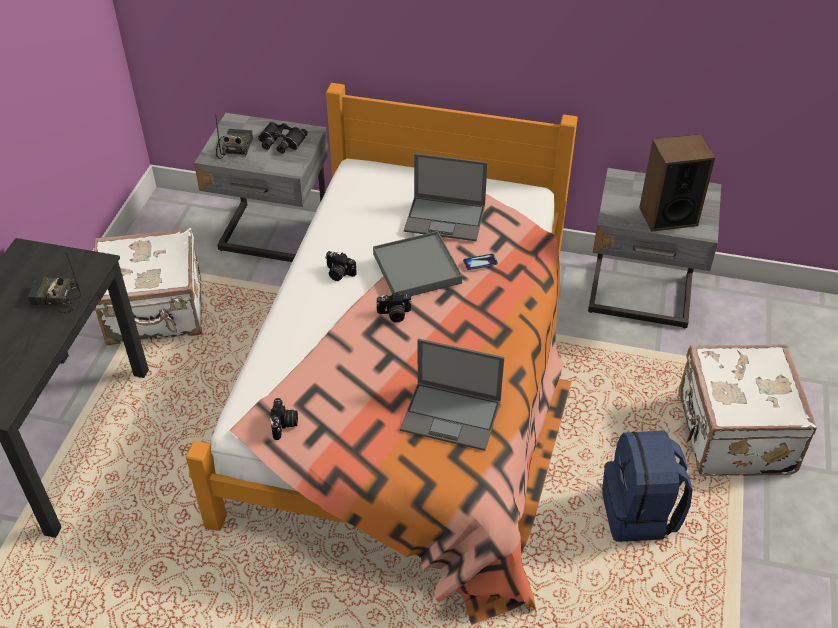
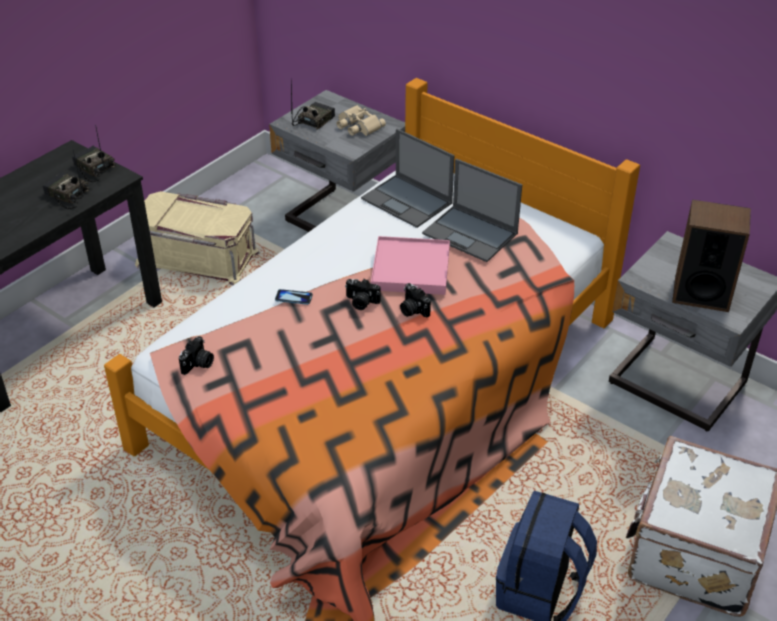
camera: 25 degrees right, 5 degrees down
white suitcase [93,228,202,345] -> beige storage box [135,191,259,285]
black binoculars [258,122,308,153] -> beige binoculars [337,105,386,136]
camera [325,251,357,281] -> camera moved to [400,283,431,317]
grey tray [373,231,462,296] -> pink tray [371,236,450,295]
laptop [400,338,504,451] -> laptop moved to [361,129,455,228]
phone [463,254,498,270] -> phone moved to [275,289,313,305]
none -> radio [72,128,116,182]

